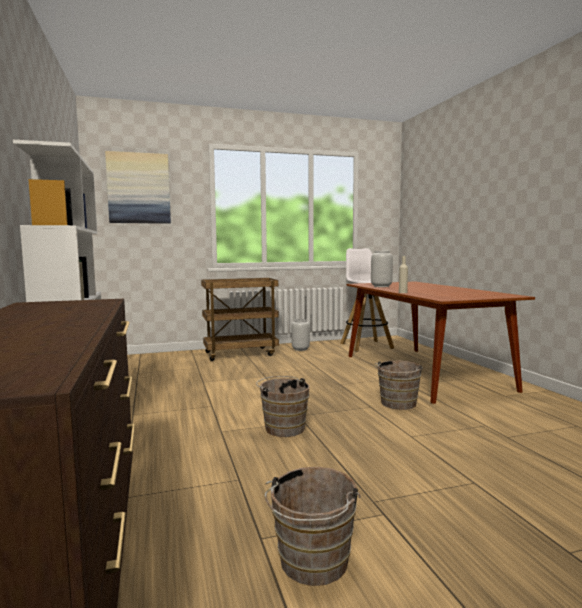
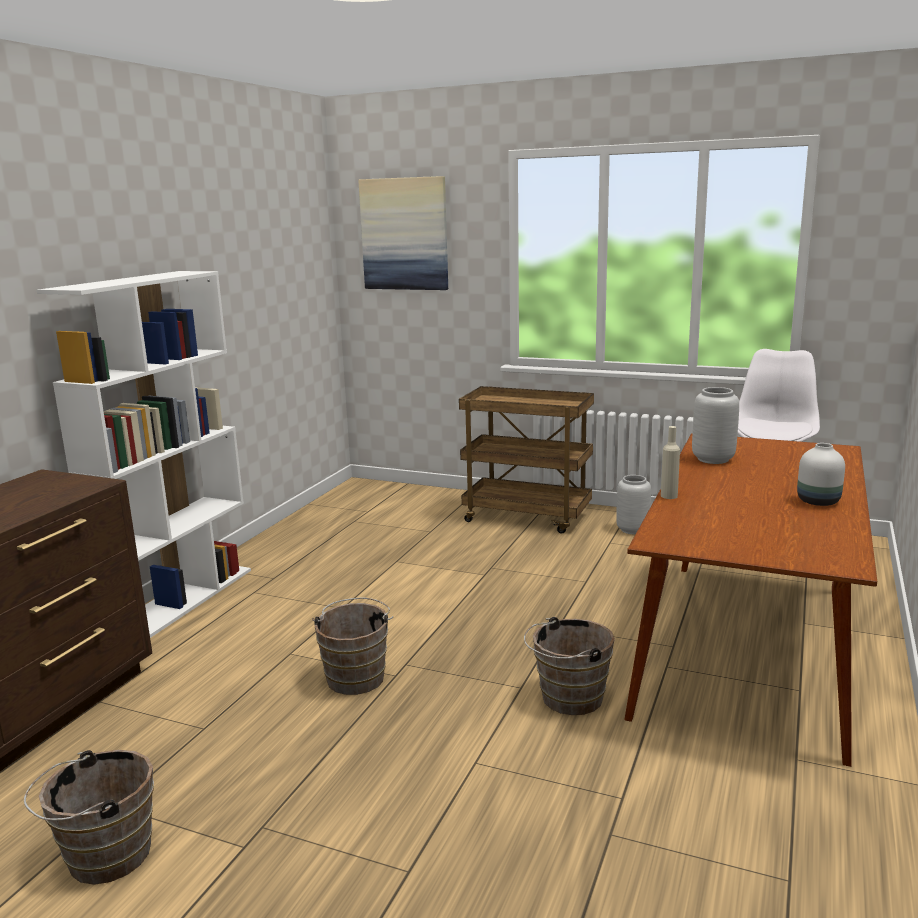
camera: 40 degrees right, 10 degrees up
none -> white vase [797,443,845,506]

